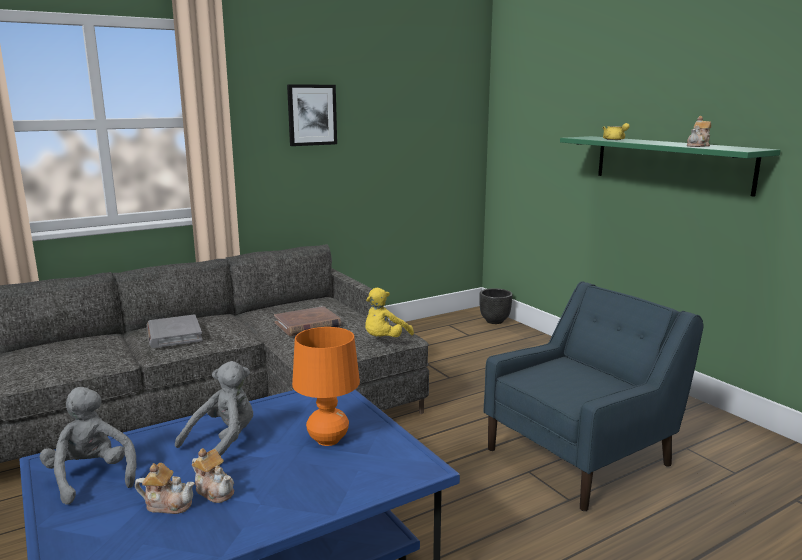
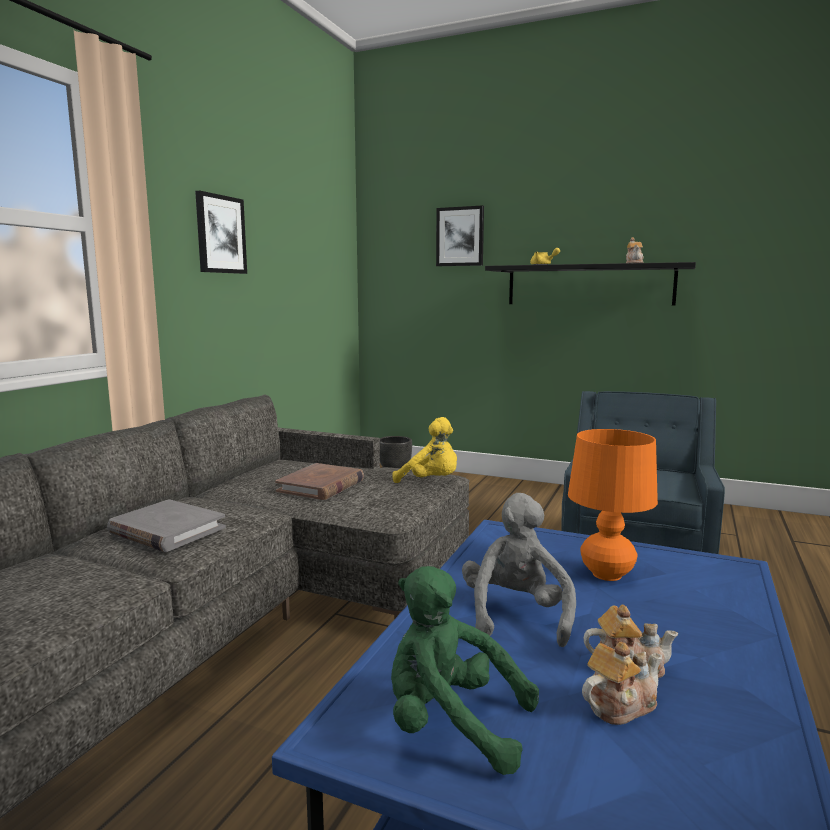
camera: 35 degrees left, 5 degrees down
grey plush toy [40,387,136,505] -> green plush toy [391,566,539,775]
yellow plush toy [365,288,414,337] -> yellow plush toy turned 60 degrees counterclockwise [392,417,457,483]
green shelf [560,136,781,197] -> black shelf [485,262,696,306]
none -> picture [436,205,484,266]

